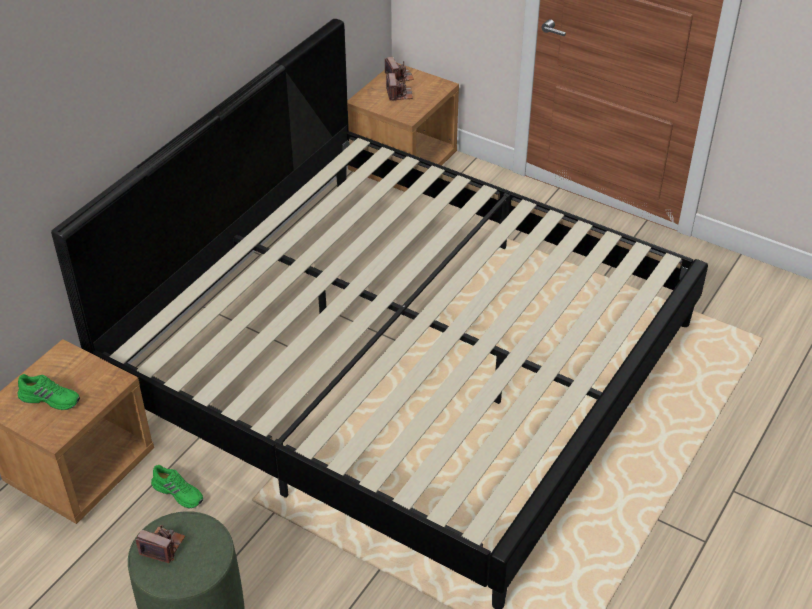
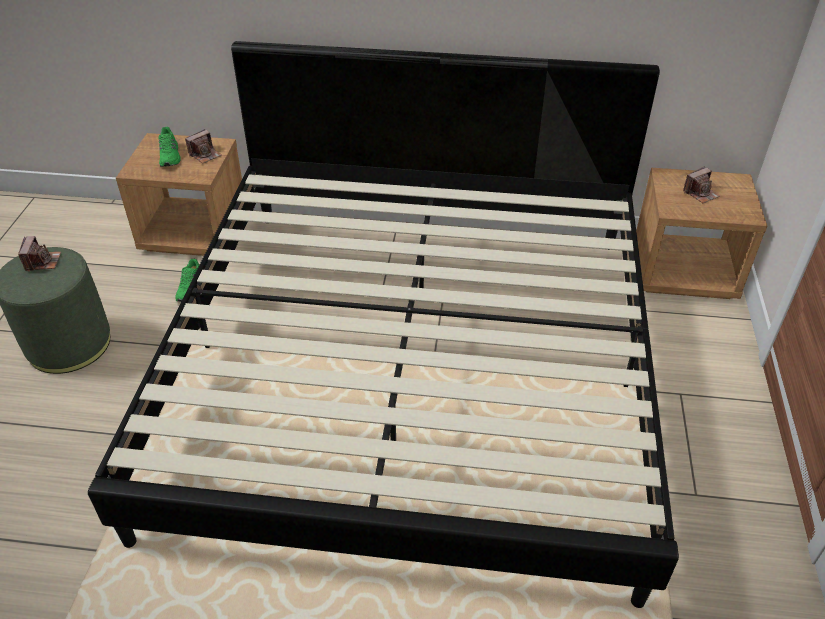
camera: 65 degrees right, 0 degrees up
camera [385,57,414,82] -> camera moved to [185,129,222,164]

